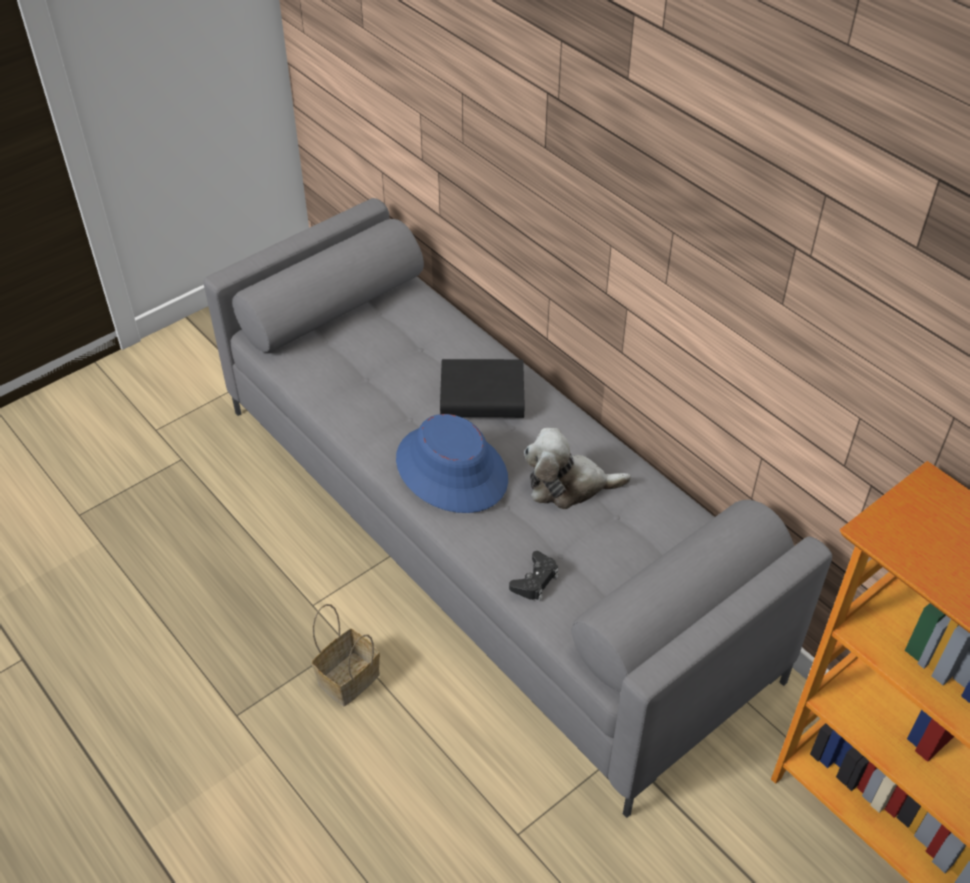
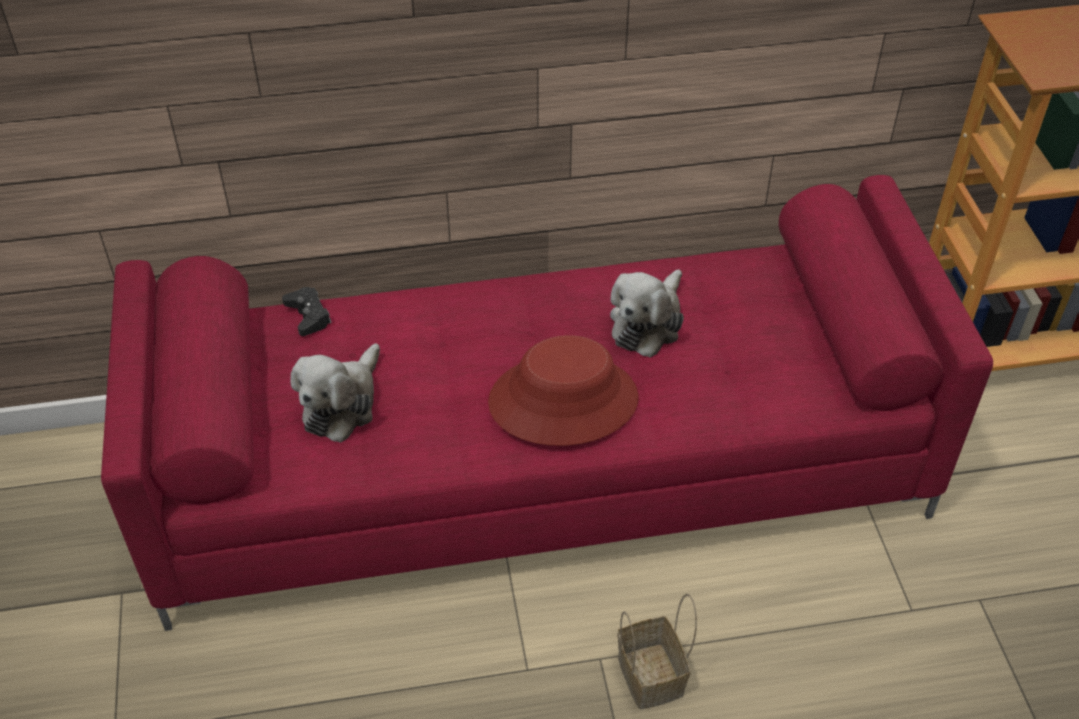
camera: 60 degrees left, 0 degrees up
grey sofa [204,198,832,818] -> red sofa [101,175,993,631]
blue hat [396,414,508,513] -> red hat [488,335,639,446]
black book [440,359,524,418] -> none
black game controller [509,551,559,600] -> black game controller moved to [282,287,332,336]
none -> plush toy [291,343,380,443]

